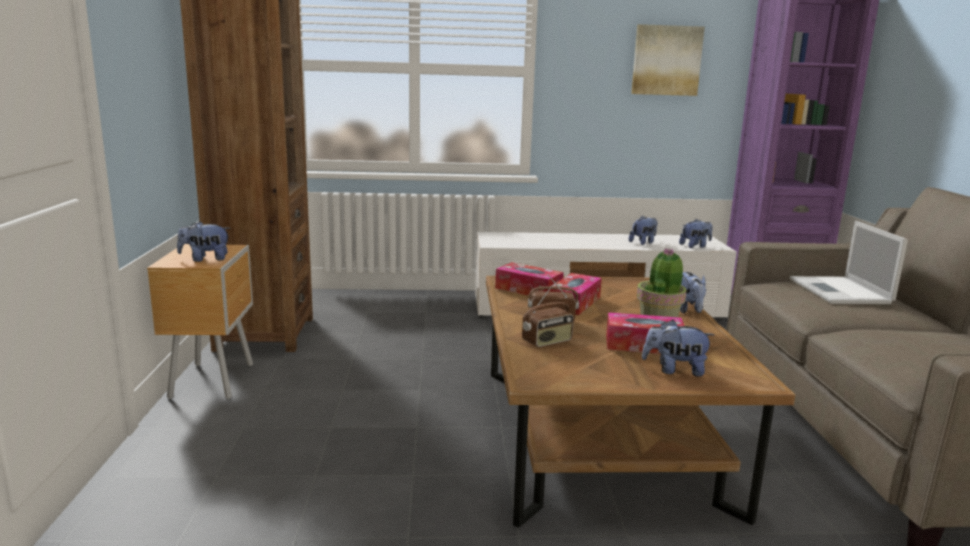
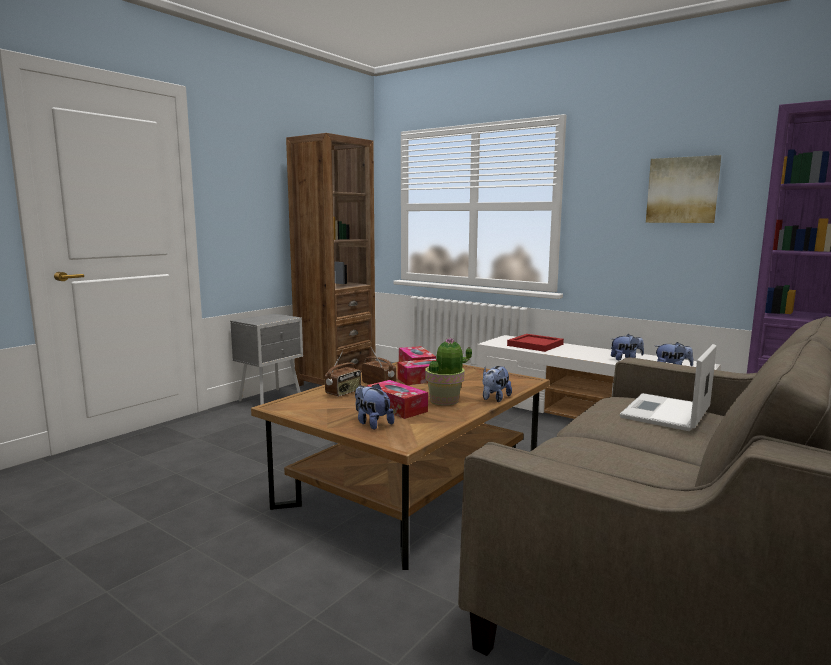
camera: 40 degrees right, 5 degrees down
brown nightstand [147,244,253,399] -> grey nightstand [230,314,303,405]
plush toy [177,221,231,262] -> none
radio [522,286,574,347] -> radio turned 60 degrees counterclockwise [325,351,361,397]
none -> red tray [507,334,564,352]

